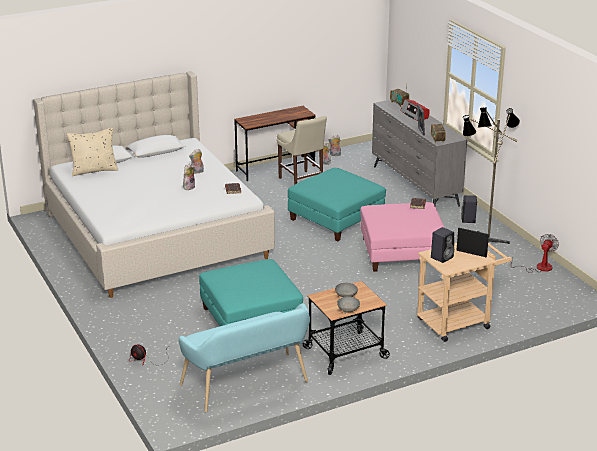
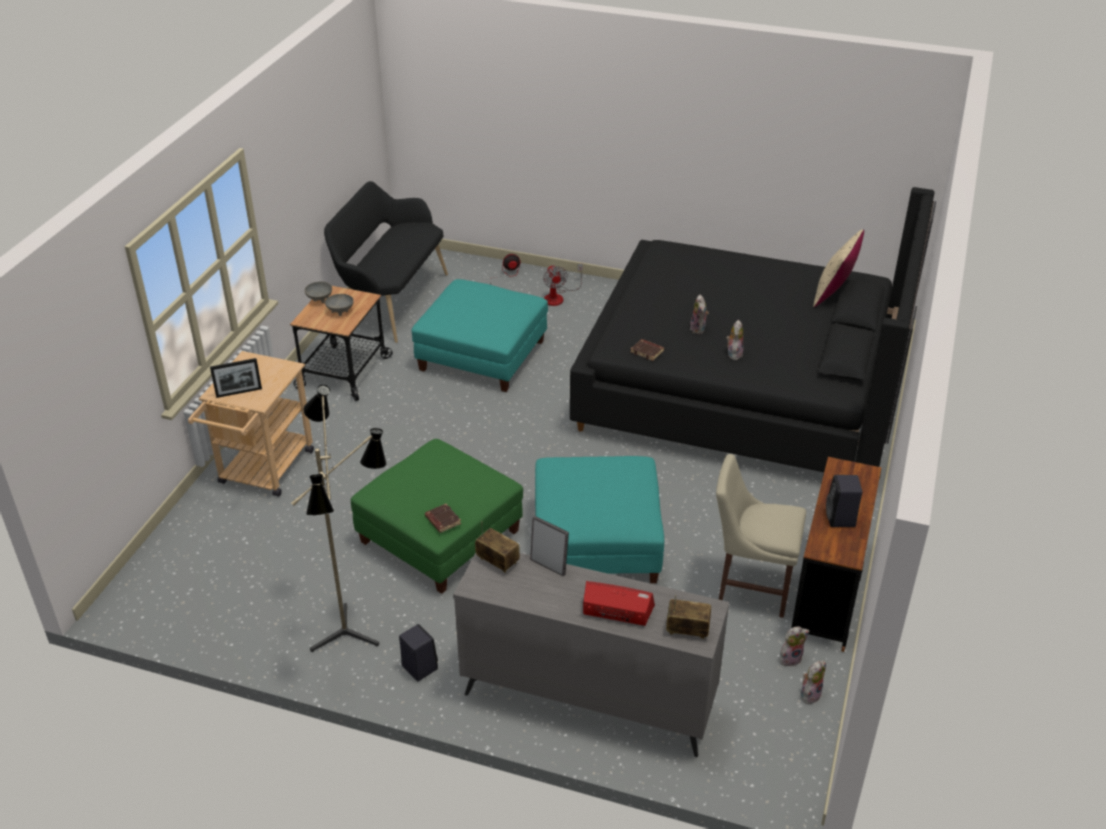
camera: 135 degrees right, 10 degrees up
beige bed [33,71,275,298] -> black bed [570,187,936,472]
turquoise bench [179,303,310,412] -> black bench [324,181,448,343]
pink ottoman [361,202,445,272] -> green ottoman [351,439,523,594]
black speaker [431,227,454,263] -> black speaker moved to [826,475,862,527]
fan [509,234,559,273] -> fan moved to [543,264,583,306]

